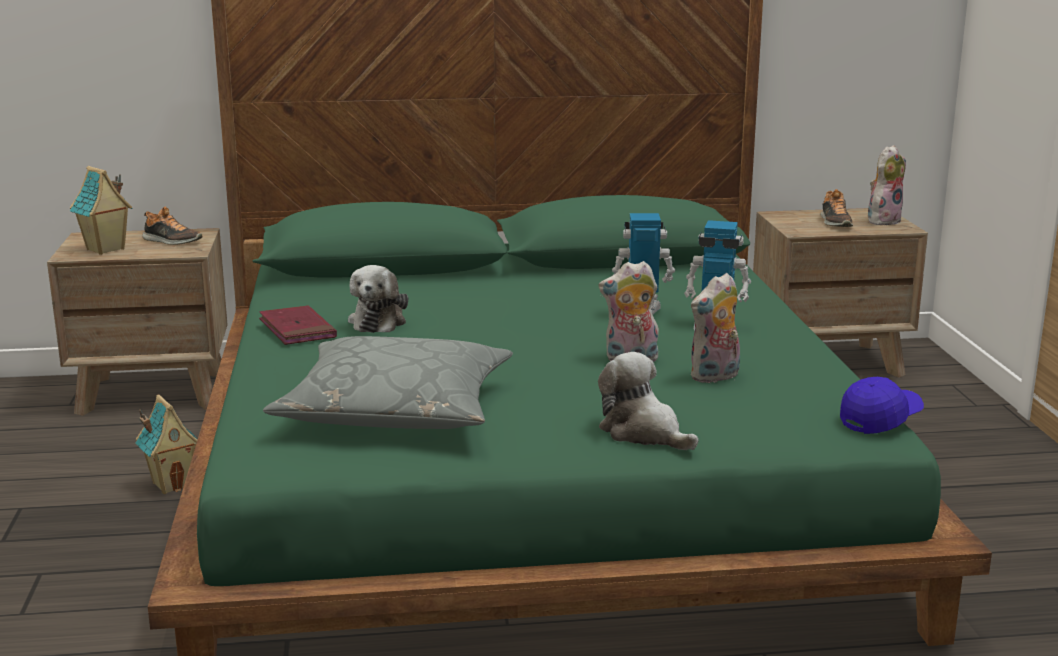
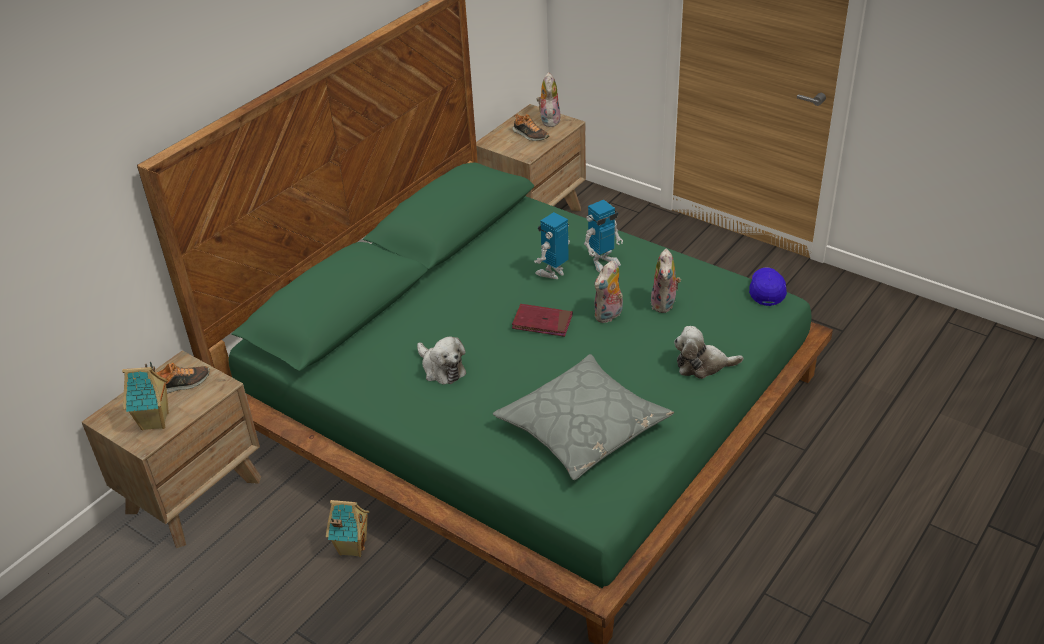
camera: 45 degrees left, 20 degrees up
red book [259,305,337,345] -> red book moved to [512,304,573,337]

